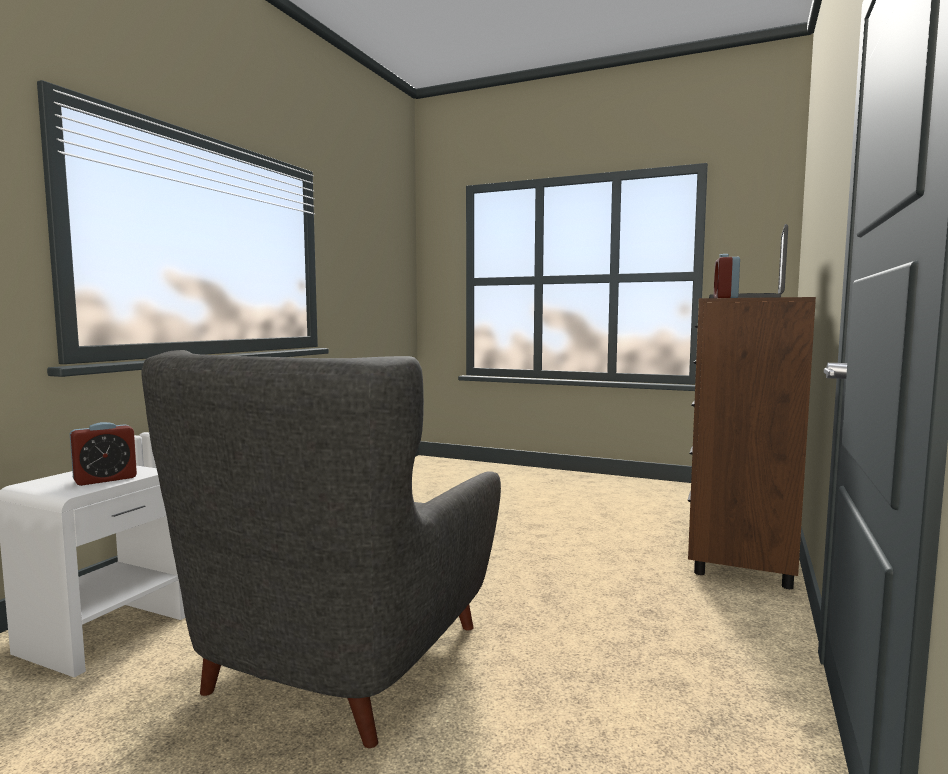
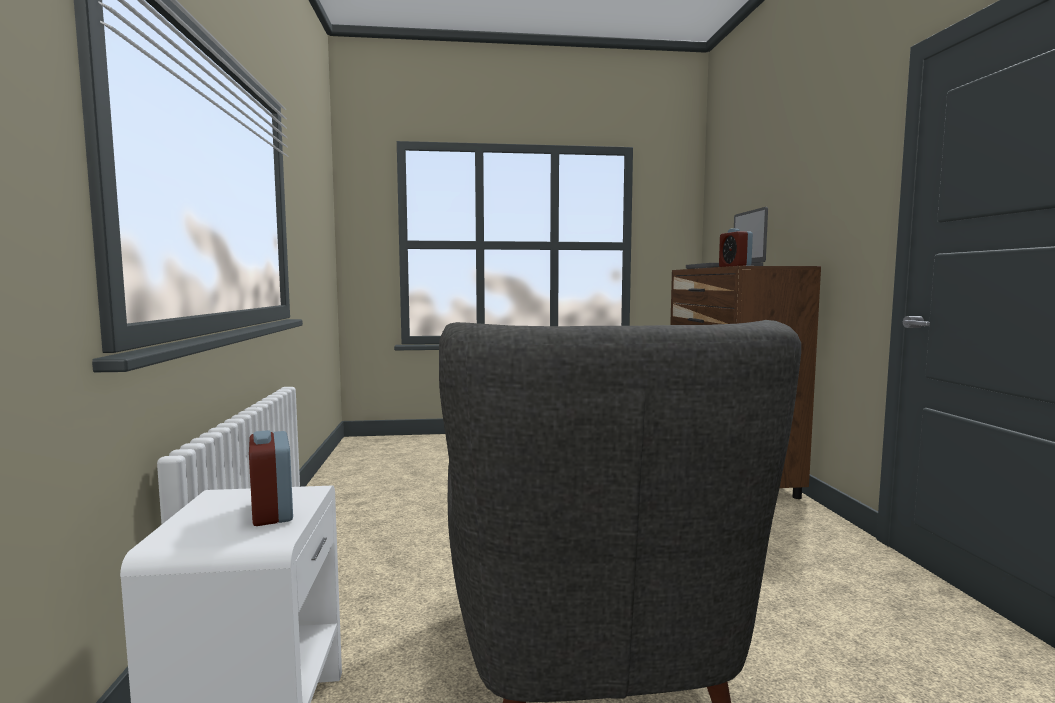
camera: 30 degrees left, 0 degrees up
alarm clock [70,422,137,486] -> alarm clock turned 135 degrees clockwise [249,430,293,526]

